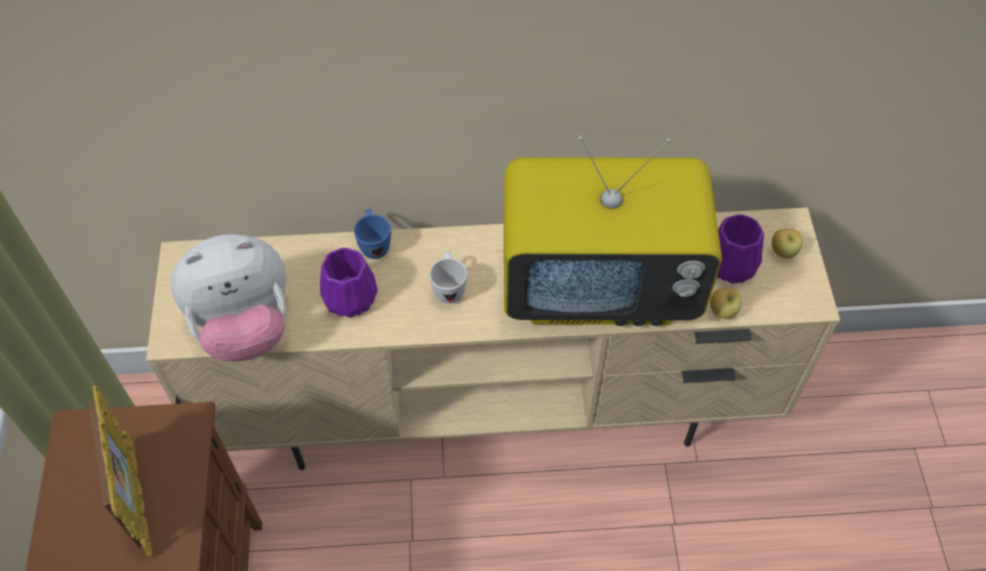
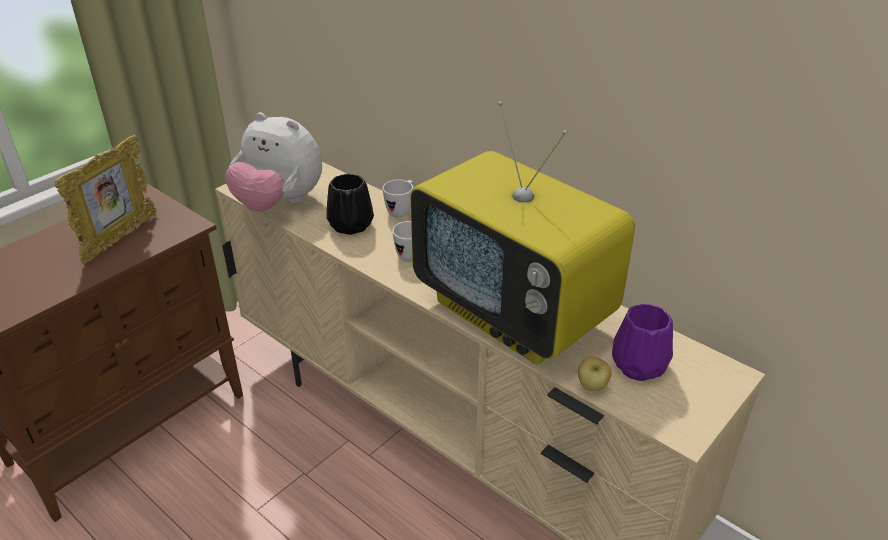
camera: 45 degrees right, 20 degrees down
purple vase [320,248,378,318] -> black vase [326,174,374,235]
blue mug [354,209,391,259] -> white mug [383,180,415,217]
apple [772,228,803,259] -> none

